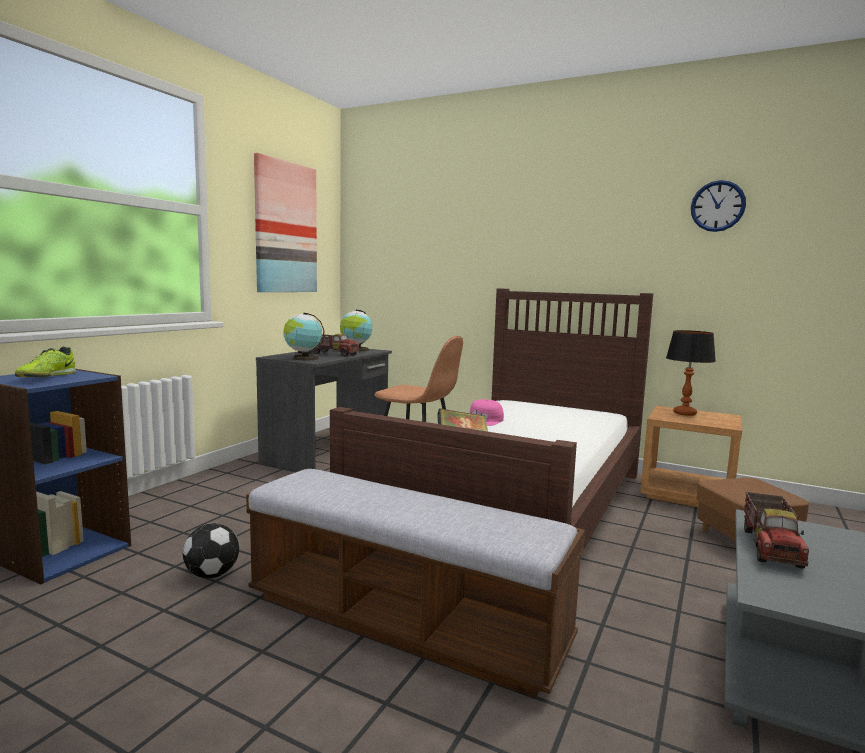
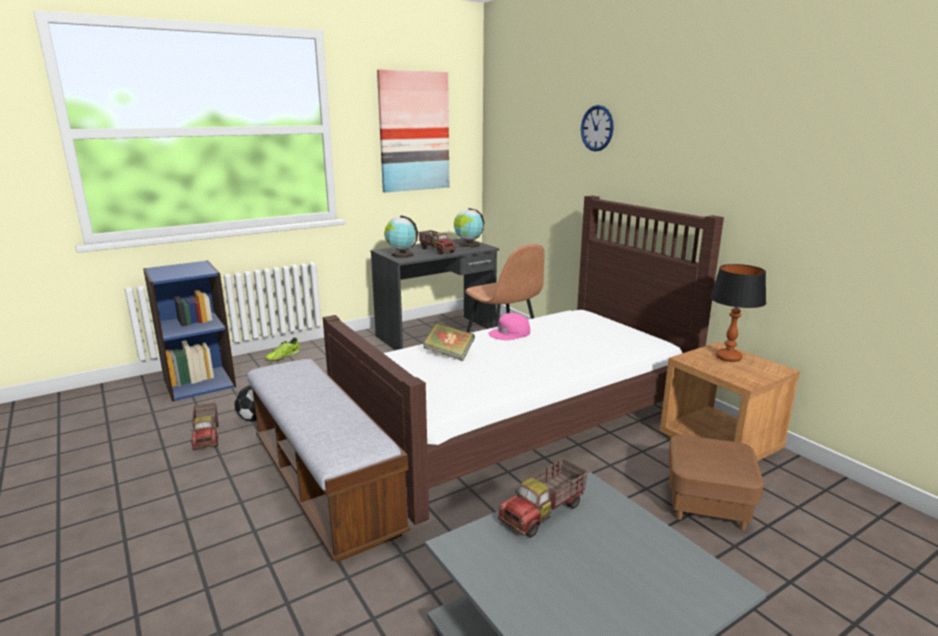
camera: 30 degrees right, 10 degrees up
shoe [15,347,76,377] -> shoe moved to [265,337,300,361]
wall clock [691,180,746,232] -> wall clock moved to [581,105,613,151]
none -> toy truck [191,402,219,450]

